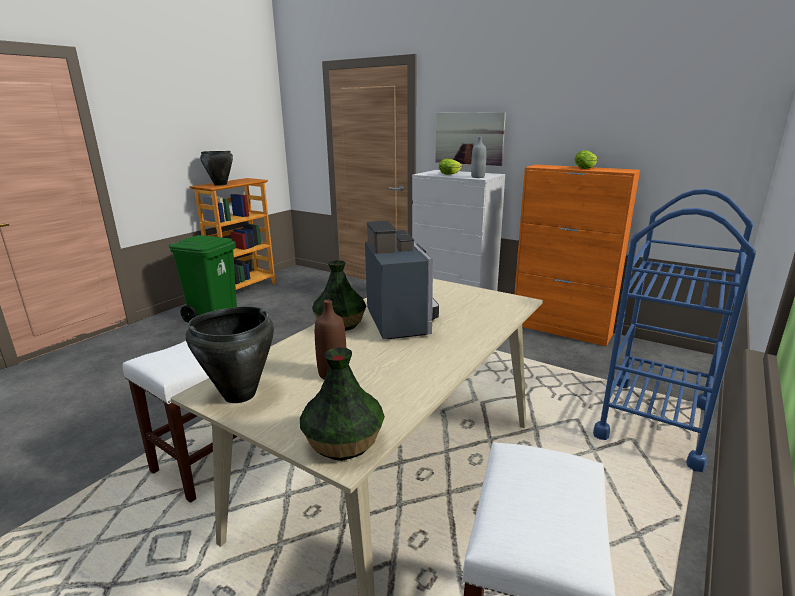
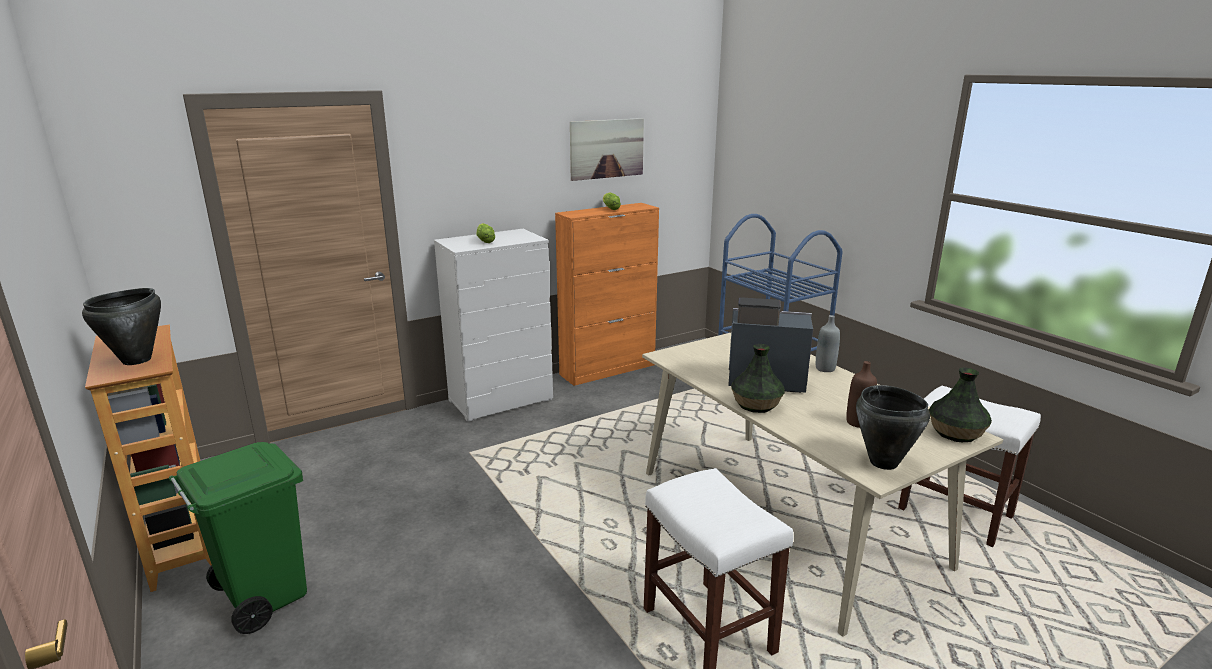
camera: 65 degrees left, 0 degrees up
picture [435,112,506,166] -> picture moved to [570,118,644,181]
grey bottle [471,137,486,178] -> grey bottle moved to [816,315,840,372]

